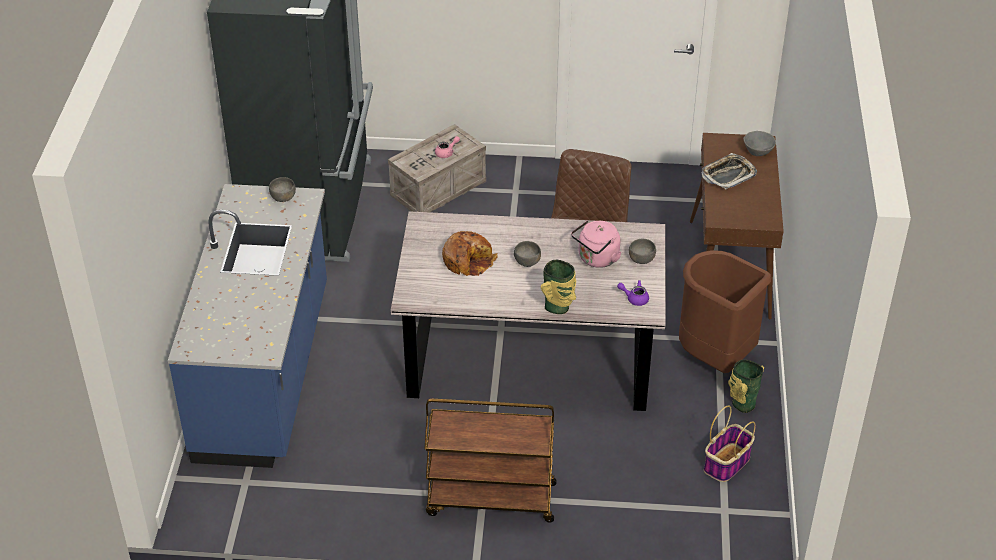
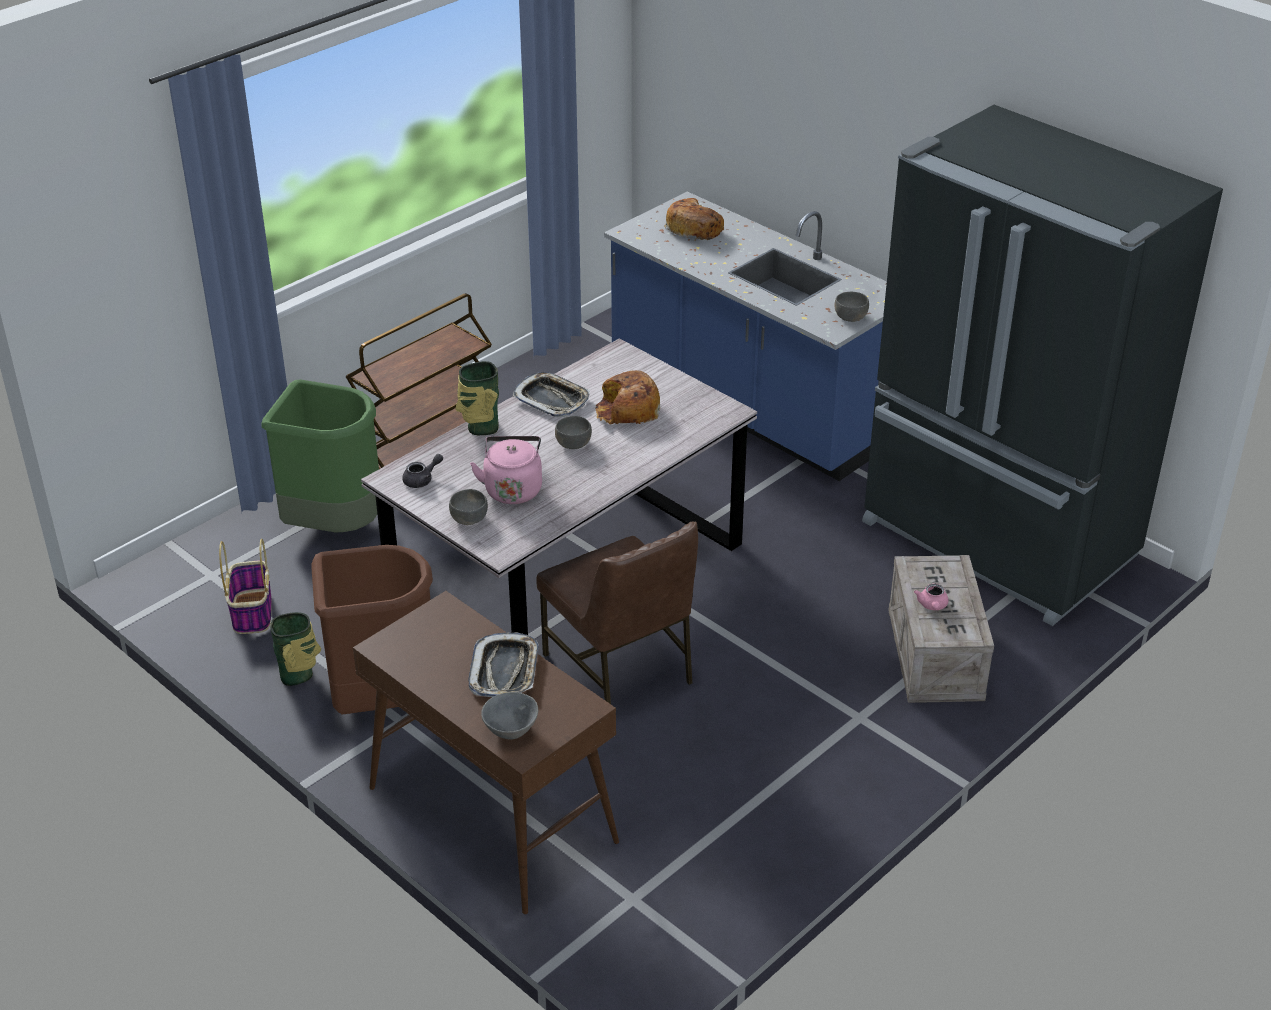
camera: 130 degrees right, 5 degrees down
purple teapot [617,280,649,306] -> grey teapot [402,454,443,488]
none -> green trash can [261,379,379,533]
none -> tray [512,372,590,417]
none -> bread [664,198,724,240]

